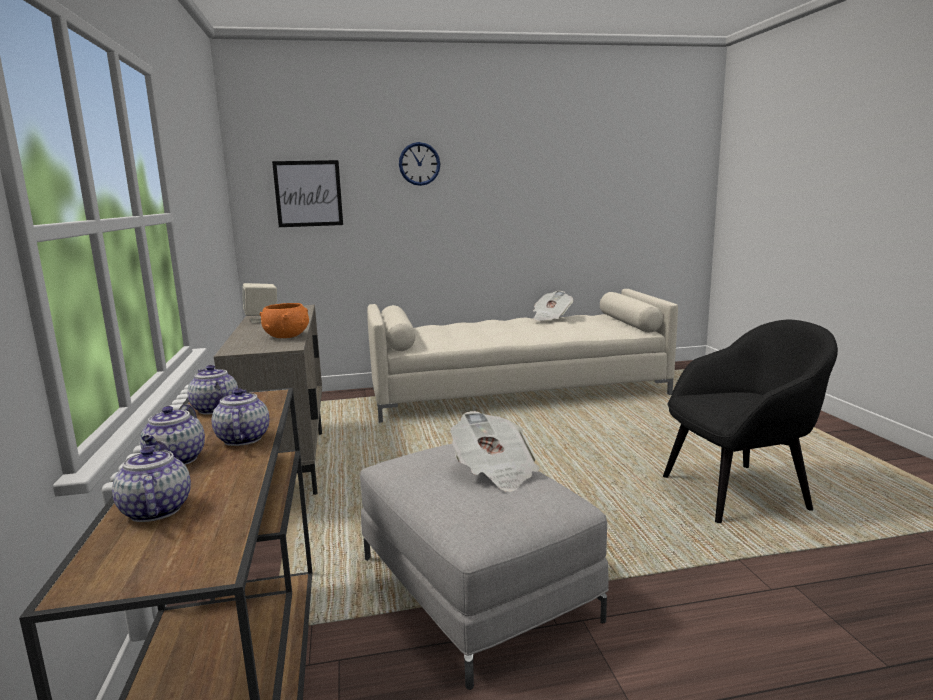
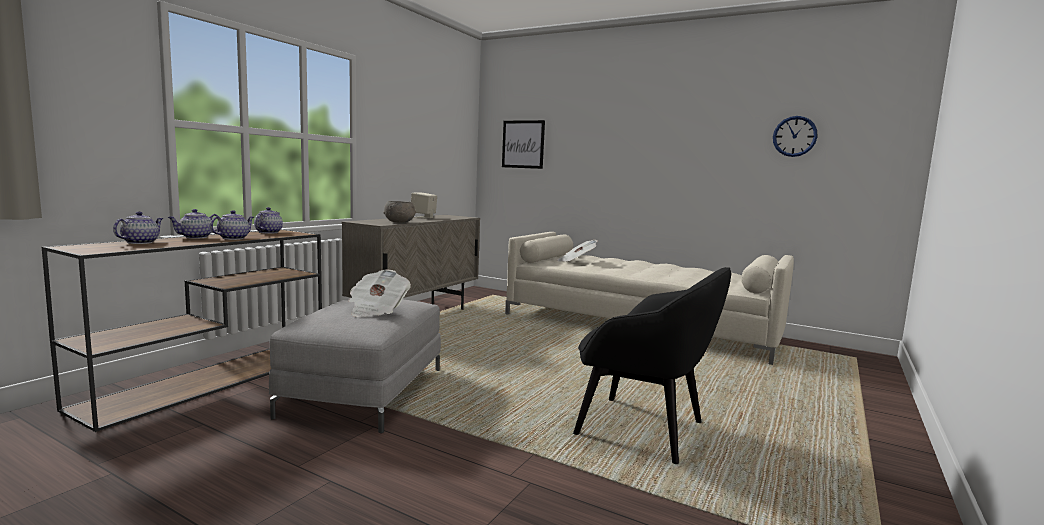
camera: 40 degrees right, 5 degrees down
orange bowl [260,303,309,338] -> grey bowl [383,201,416,223]
wall clock [399,142,440,186] -> wall clock moved to [773,116,818,157]
newspaper [533,291,573,321] -> newspaper moved to [557,240,597,262]

